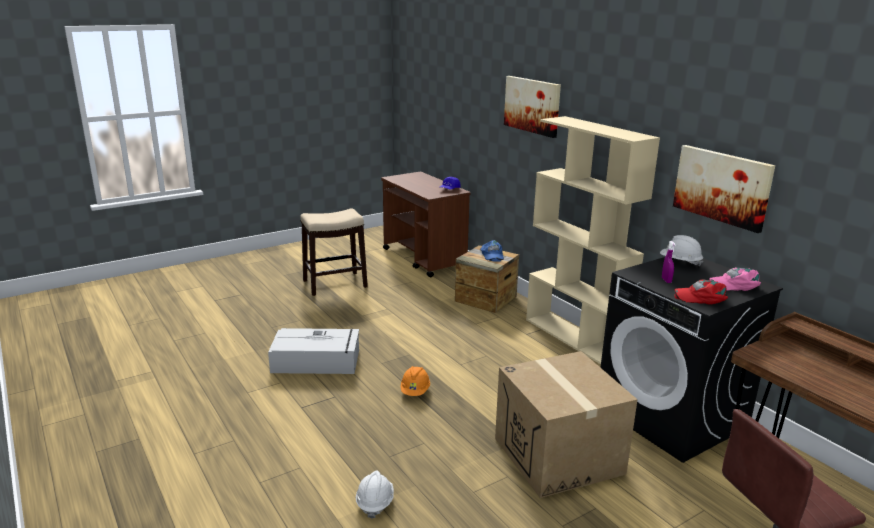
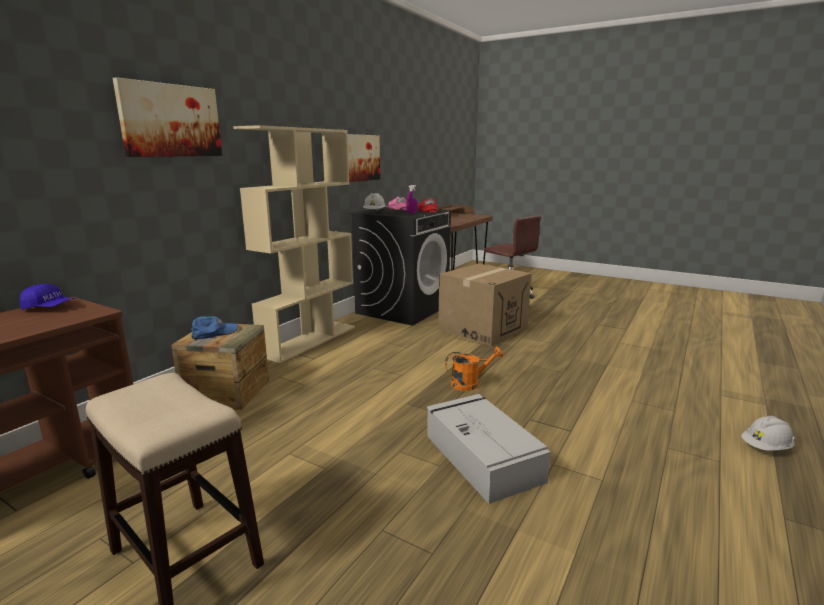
camera: 115 degrees left, 5 degrees down
white hard hat [356,470,394,519] -> white hard hat moved to [741,416,795,451]
orange hard hat [401,366,430,396] -> orange watering can [445,347,503,391]

